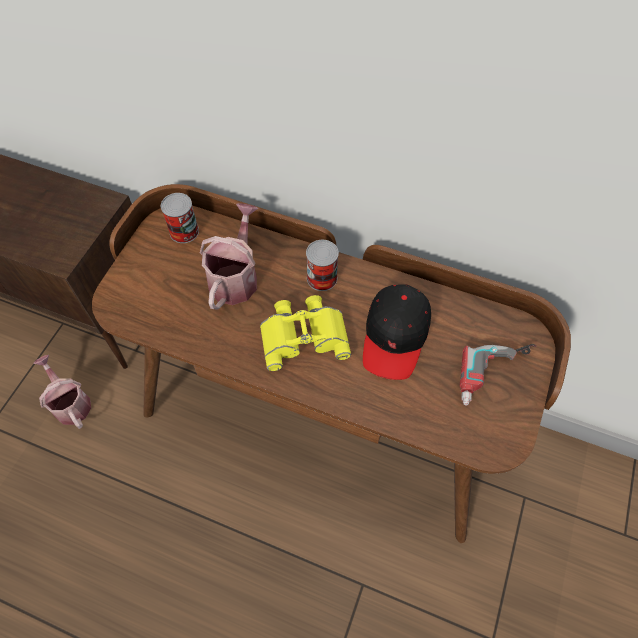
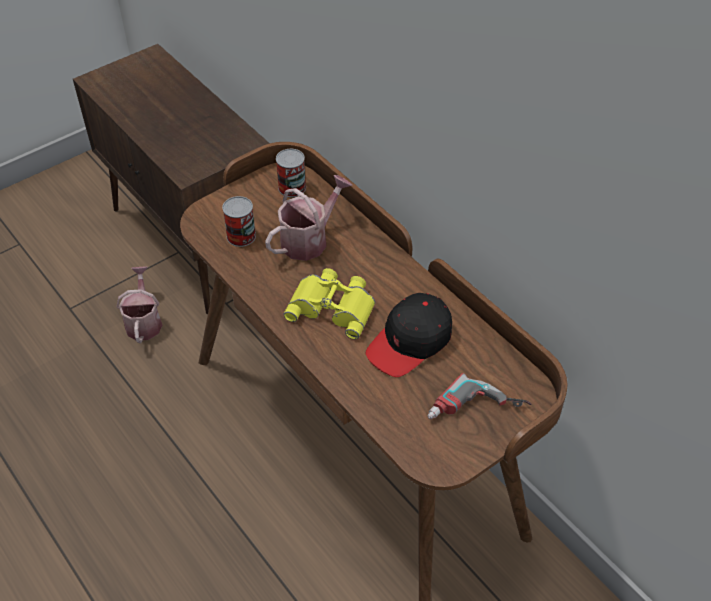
camera: 30 degrees right, 10 degrees down
can [306,240,339,291] -> can moved to [222,196,256,247]

